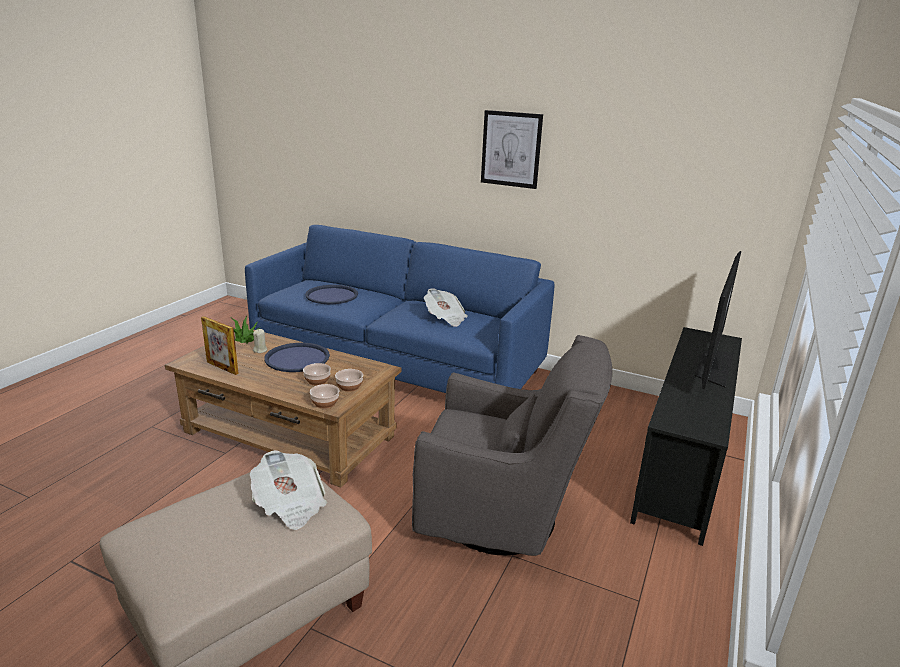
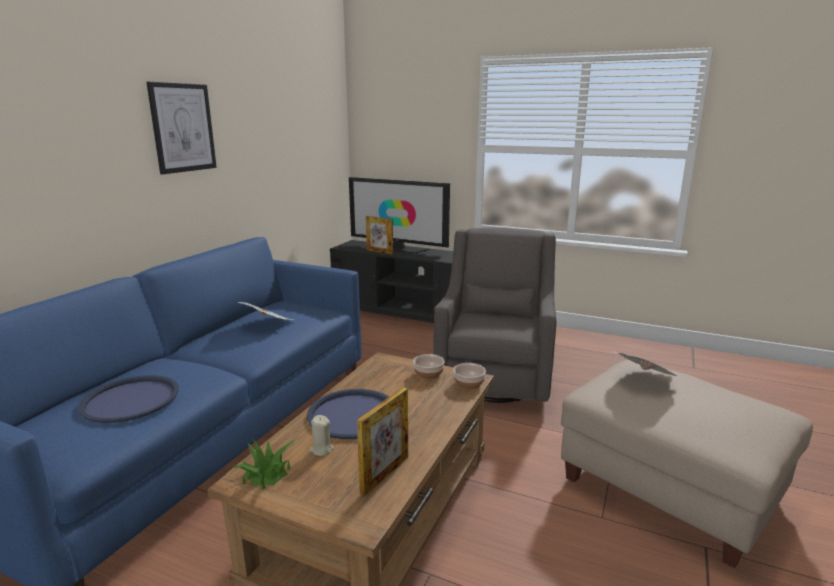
camera: 90 degrees left, 5 degrees down
bowl [303,363,331,385] -> none
none -> picture frame [366,216,393,255]

